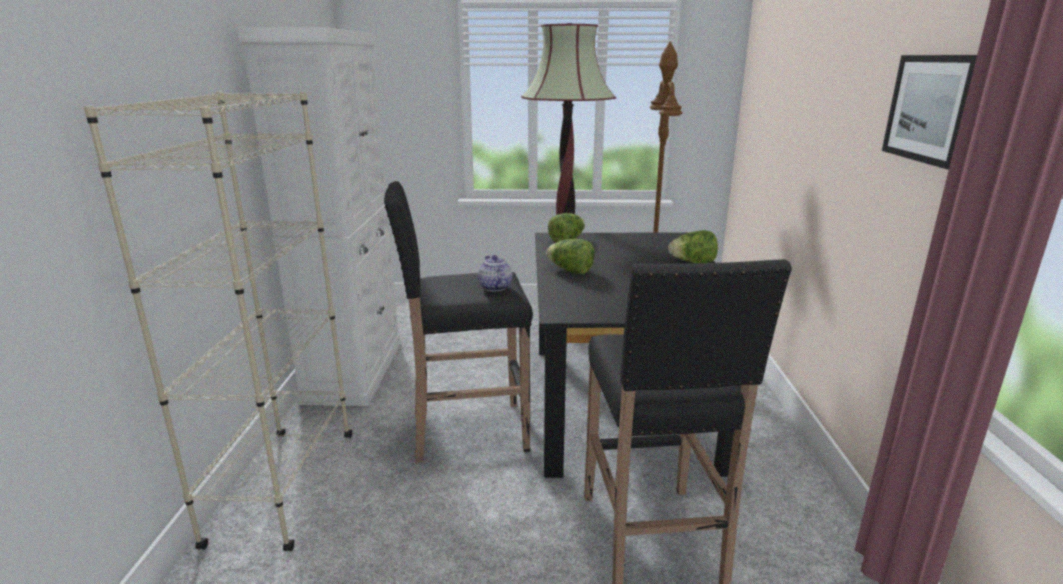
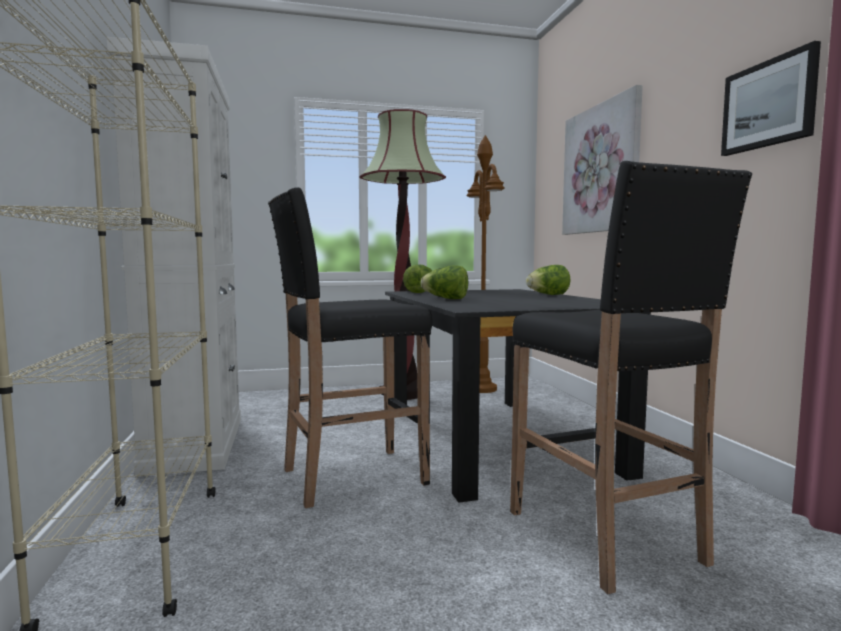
camera: 15 degrees left, 15 degrees down
teapot [477,255,512,291] -> none
none -> picture [562,85,643,235]

